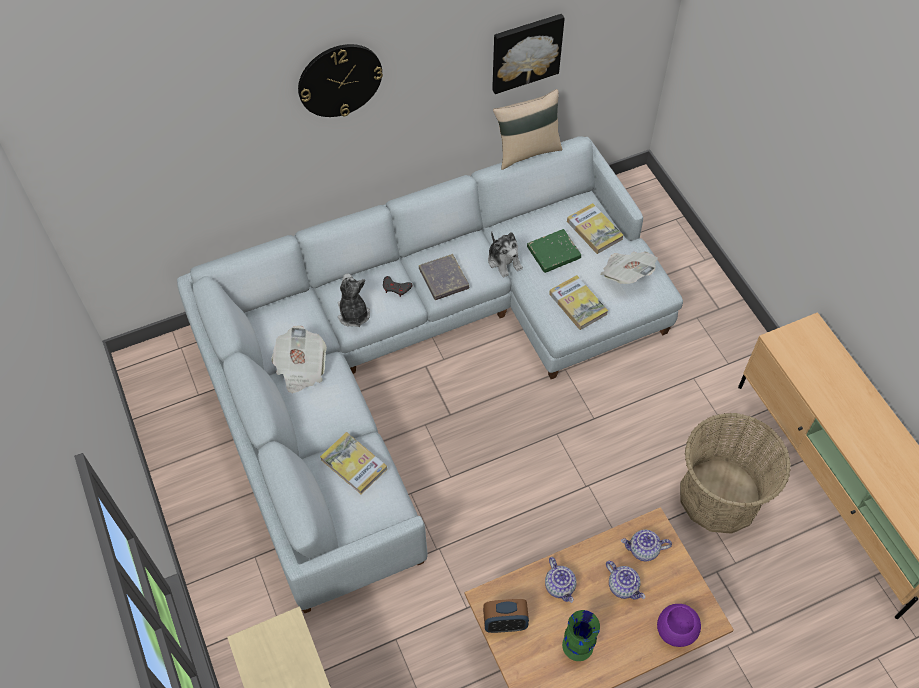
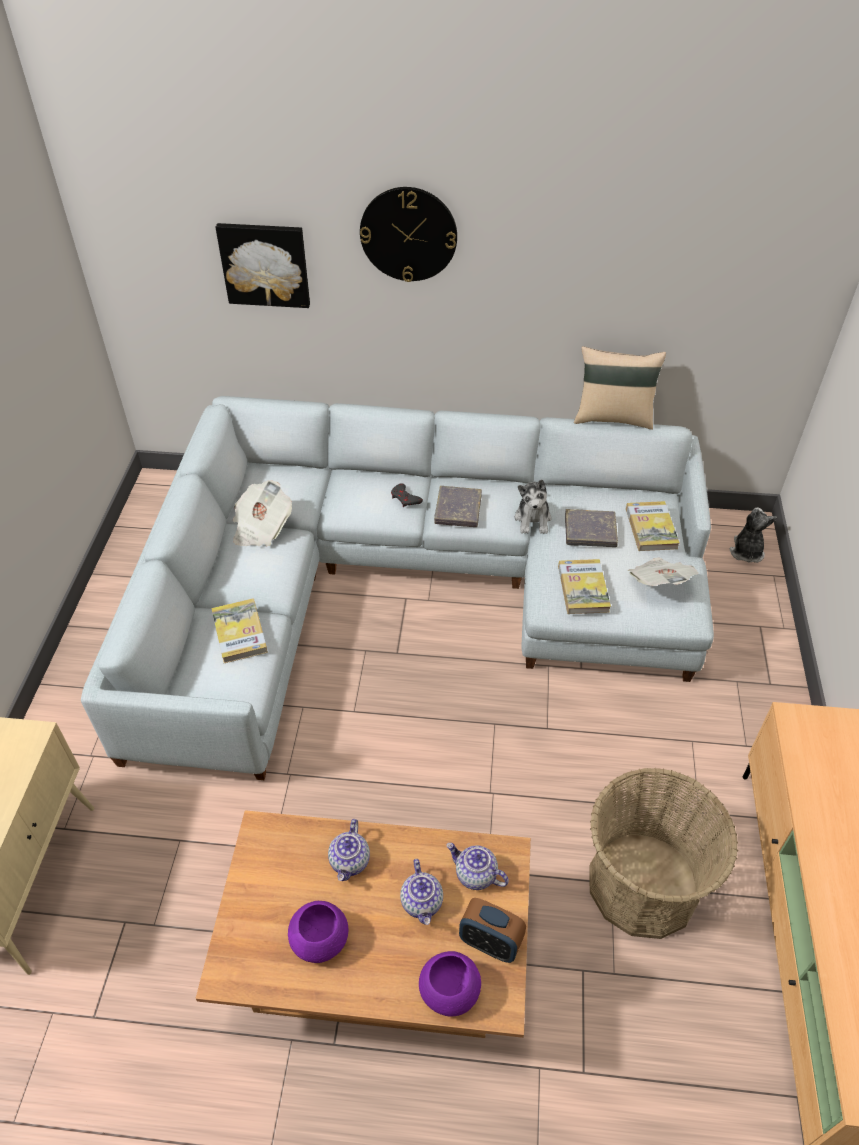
camera: 30 degrees right, 10 degrees down
plush toy [338,274,370,327] -> plush toy moved to [730,507,777,563]
alarm clock [483,599,529,633] -> alarm clock moved to [459,898,526,963]
picture [492,14,565,94] -> picture moved to [216,223,310,308]
green book [527,229,581,273] -> grey book [565,509,618,547]
green vase [562,610,600,661] -> purple bowl [288,901,348,963]

